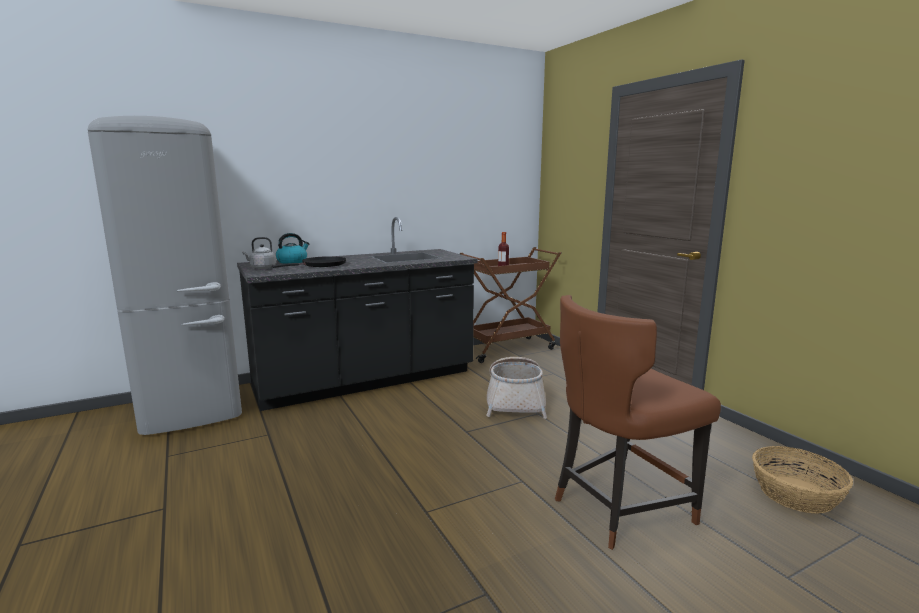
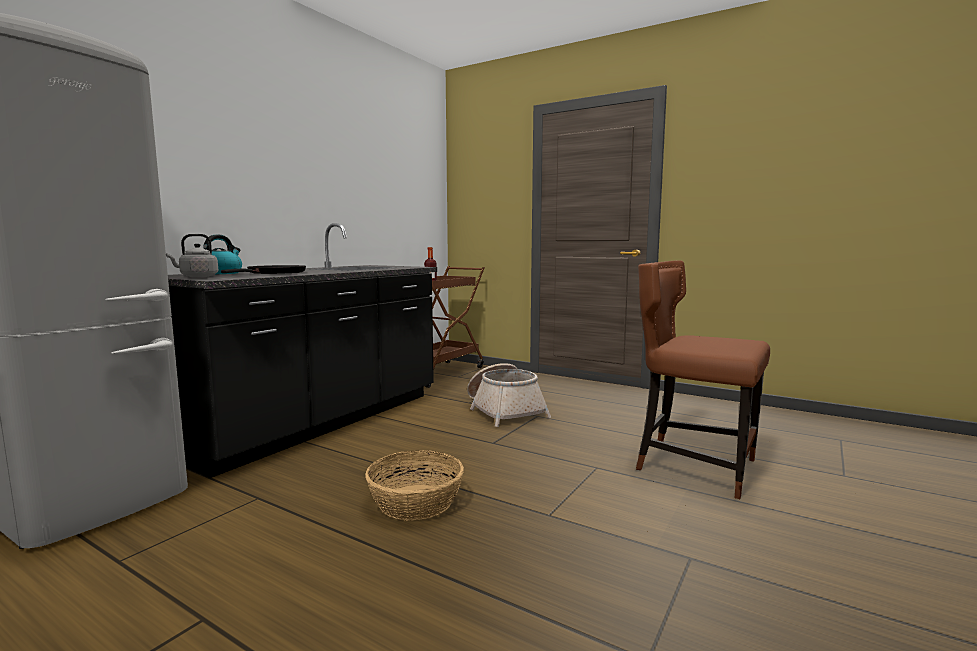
camera: 30 degrees left, 5 degrees down
brown chair [555,295,721,550] -> brown chair turned 90 degrees clockwise [636,260,770,499]
basket [752,446,853,514] -> basket moved to [365,450,464,520]

